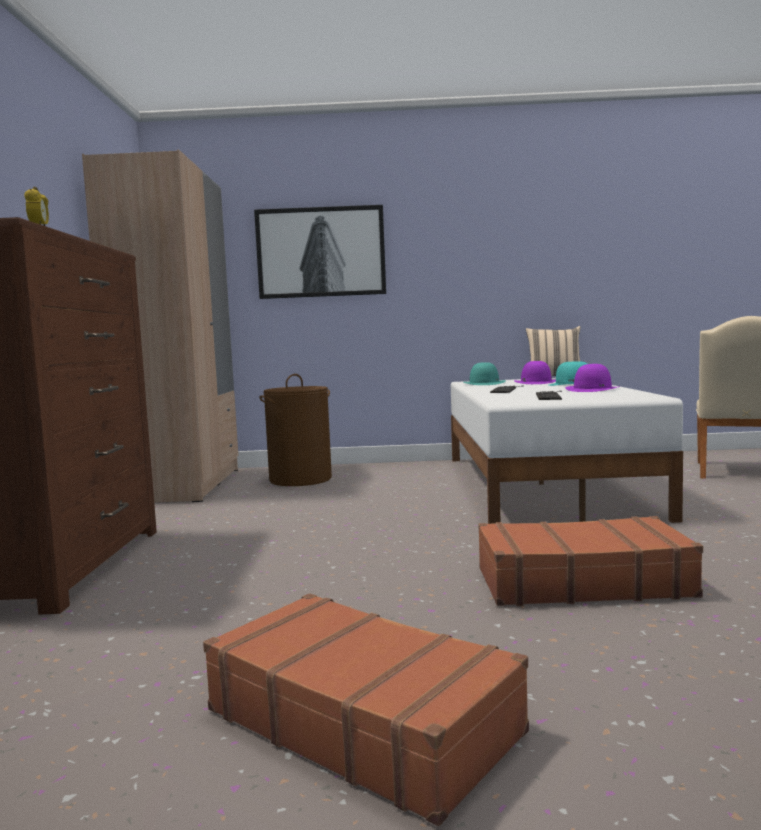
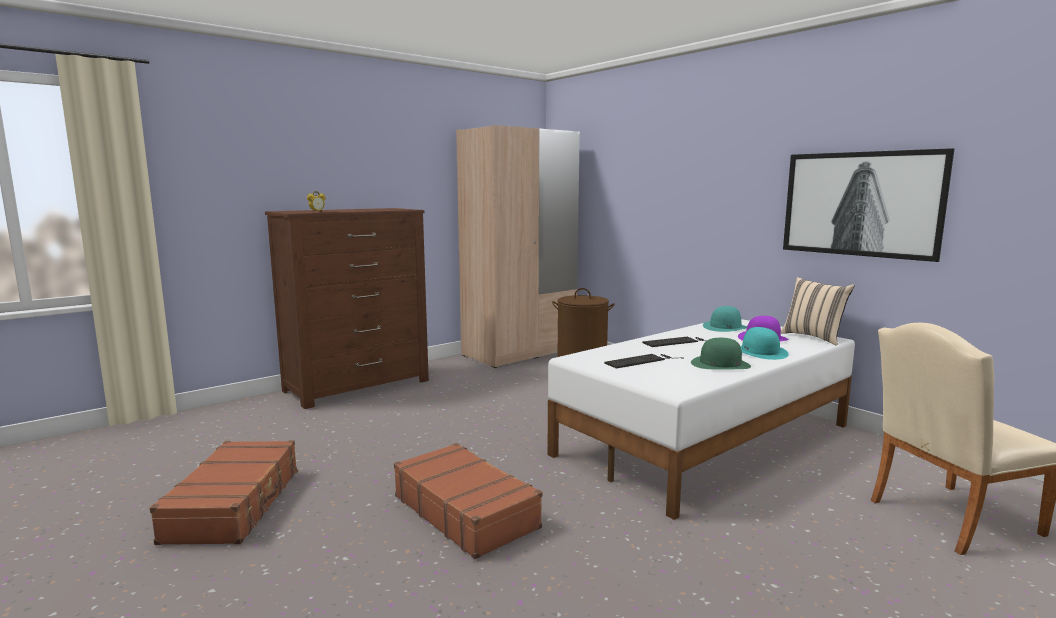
camera: 50 degrees right, 5 degrees up
picture [254,205,386,299] -> picture moved to [783,148,955,262]
purple hat [565,364,617,392] -> green hat [691,338,751,370]

